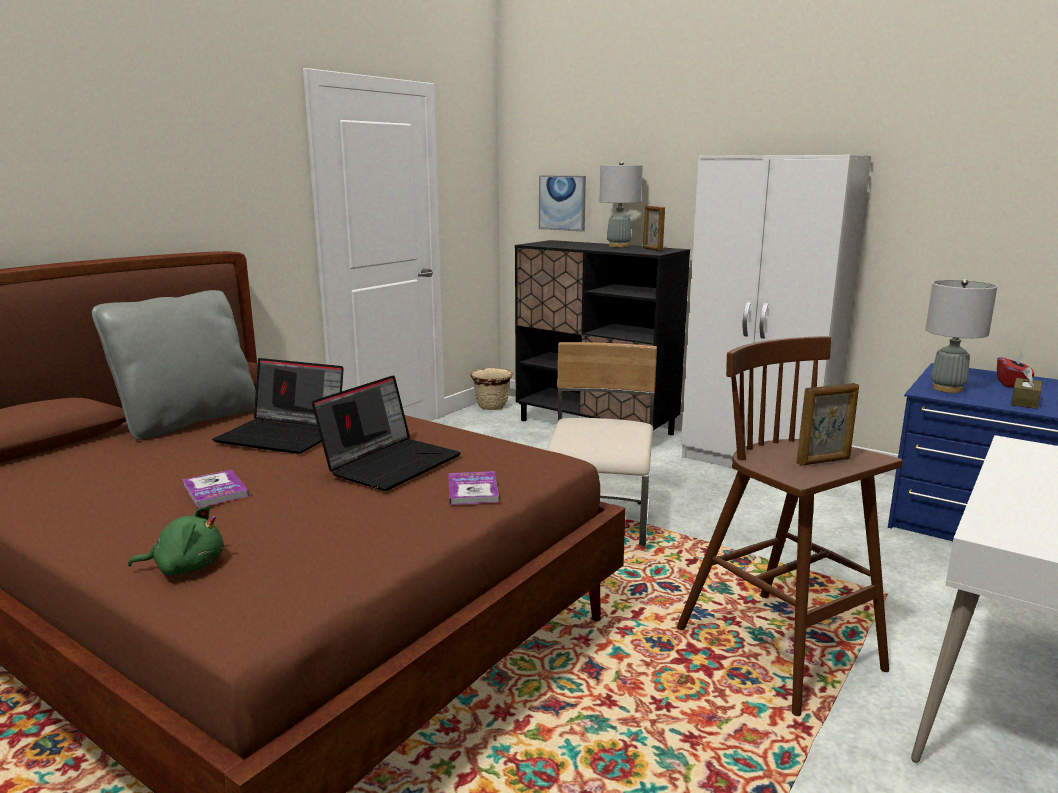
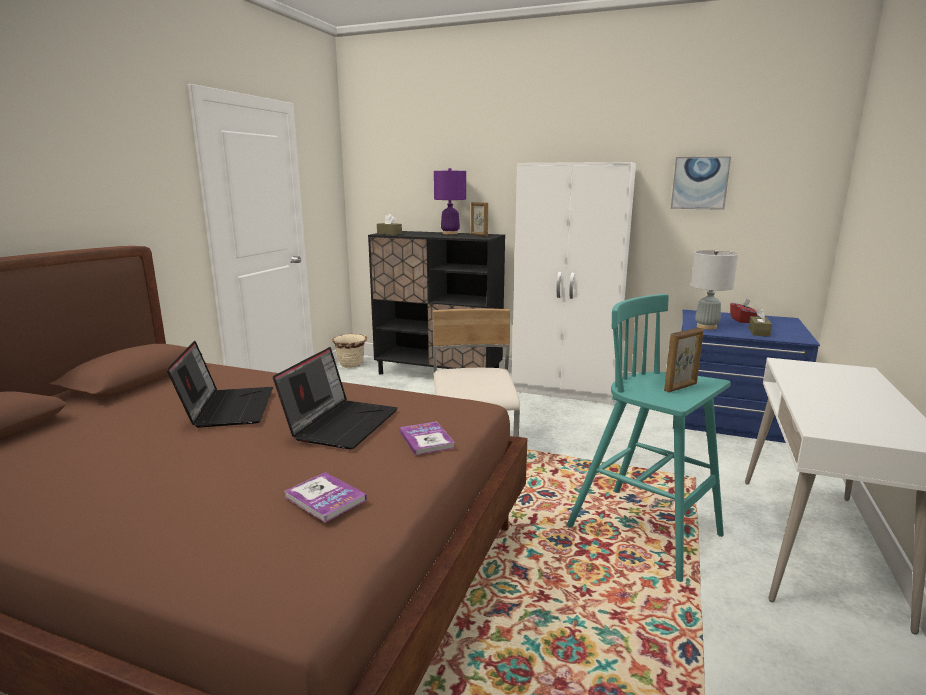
camera: 15 degrees left, 0 degrees up
grey pillow [92,290,256,440] -> none
green plush toy [128,505,224,575] -> none
book [183,470,249,508] -> book moved to [284,472,367,523]
laptop [212,358,344,454] -> laptop turned 105 degrees counterclockwise [167,341,273,428]
picture [539,175,586,231] -> picture moved to [671,156,731,210]
grey table lamp [600,161,643,247] -> purple table lamp [434,168,466,235]
brown stool [677,336,903,716] -> turquoise stool [567,294,731,582]
none -> brown tissue box [377,214,402,235]

